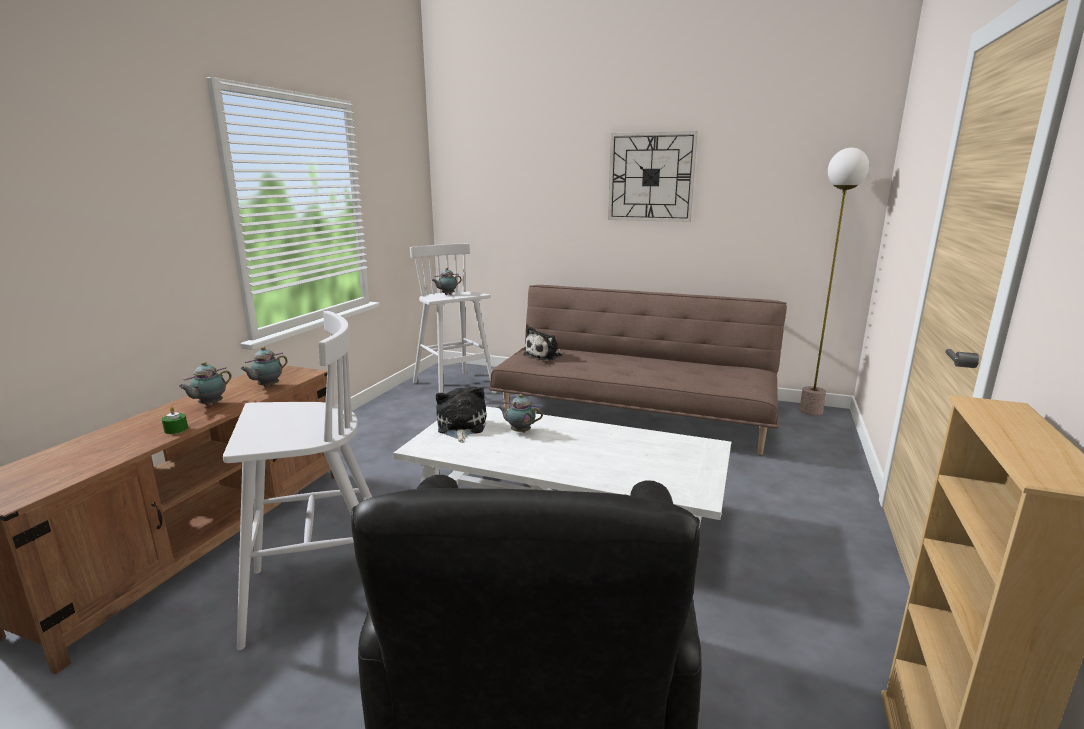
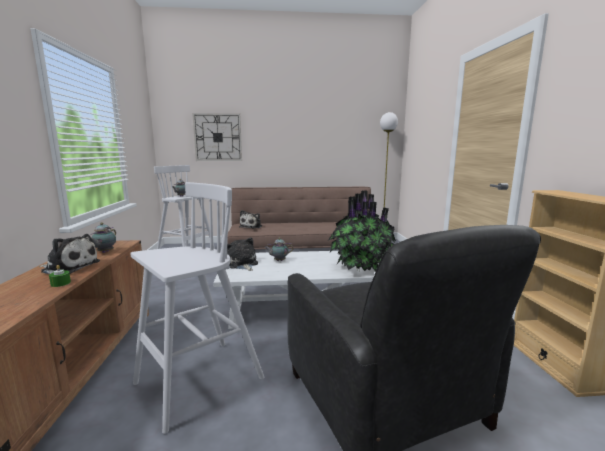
camera: 25 degrees left, 5 degrees down
teapot [178,362,232,406] -> plush toy [39,234,100,274]
wall clock [608,131,698,222] -> wall clock moved to [192,113,242,161]
none -> potted plant [328,191,396,271]

